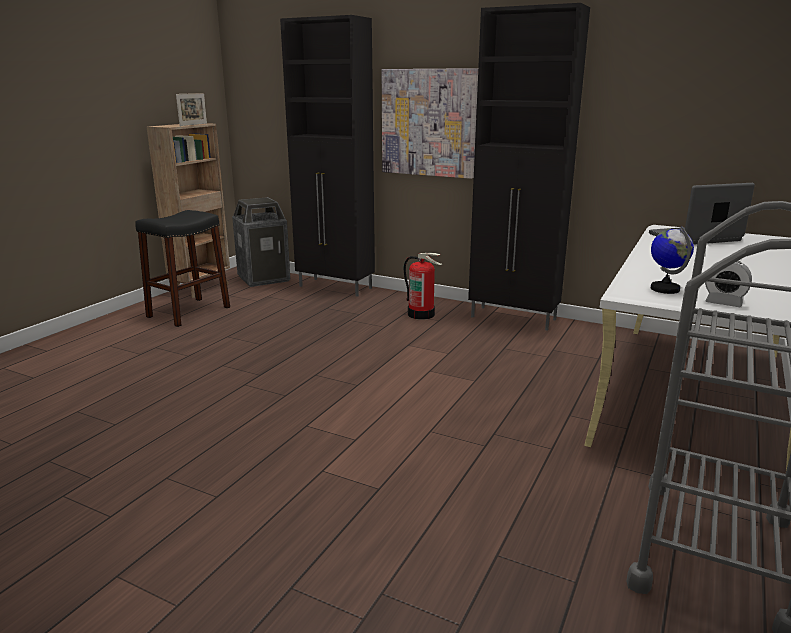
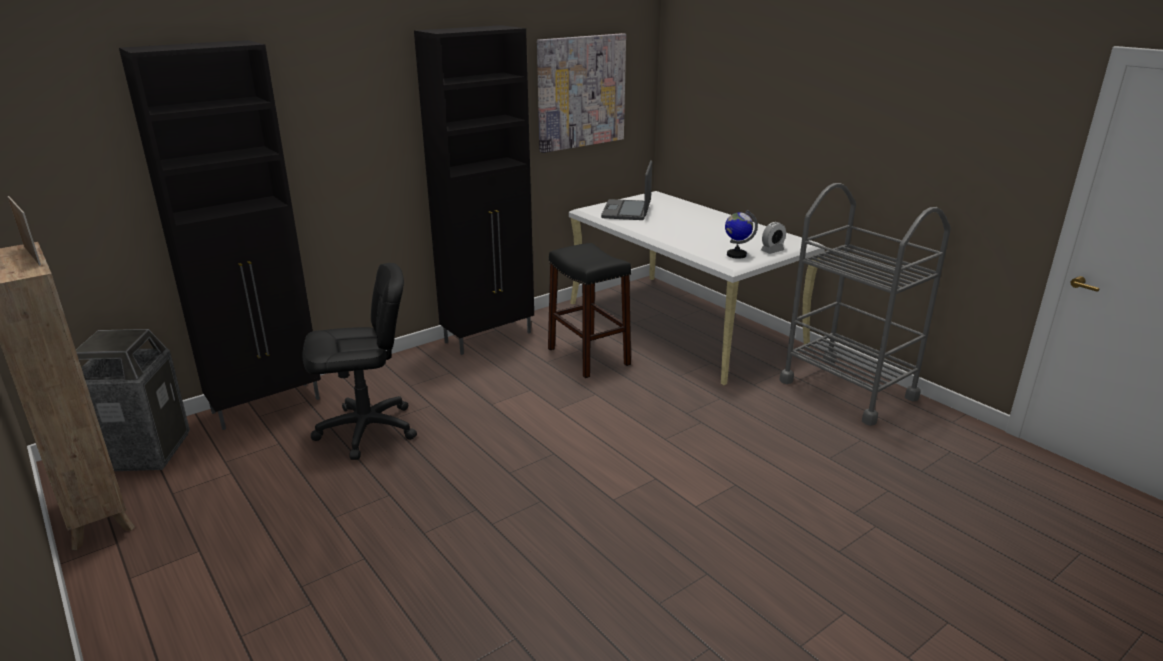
camera: 65 degrees left, 5 degrees up
black stool [135,210,230,327] -> black stool moved to [548,243,631,378]
picture [382,68,478,179] -> picture moved to [537,33,626,153]
fire extinguisher [403,253,442,320] -> none
none -> black office chair [302,263,417,460]

